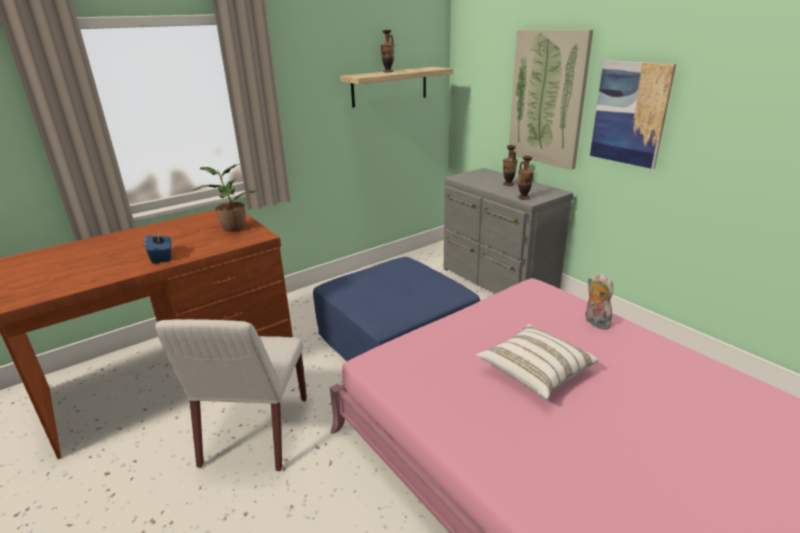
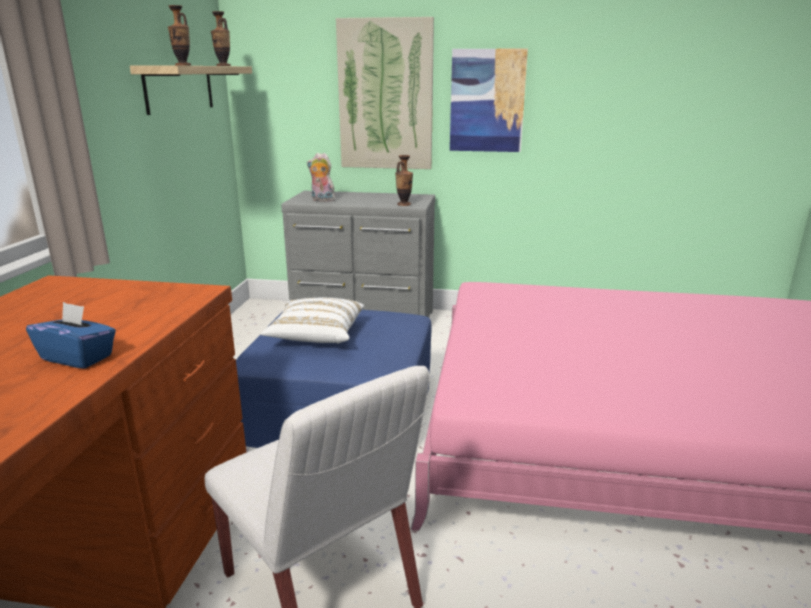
camera: 45 degrees left, 5 degrees down
potted plant [194,164,255,232] -> none
white pillow [476,324,599,400] -> white pillow moved to [260,298,364,344]
vase [503,145,518,186] -> vase moved to [211,11,231,66]
plush toy [586,274,613,329] -> plush toy moved to [307,153,335,202]

